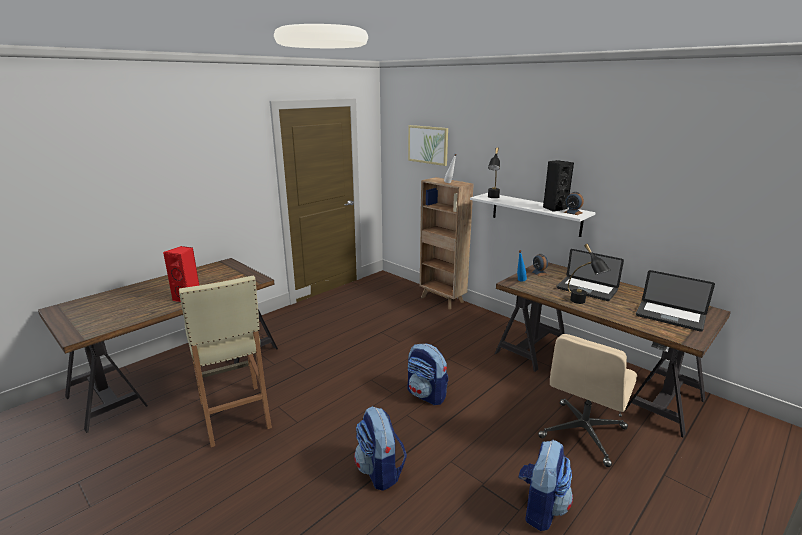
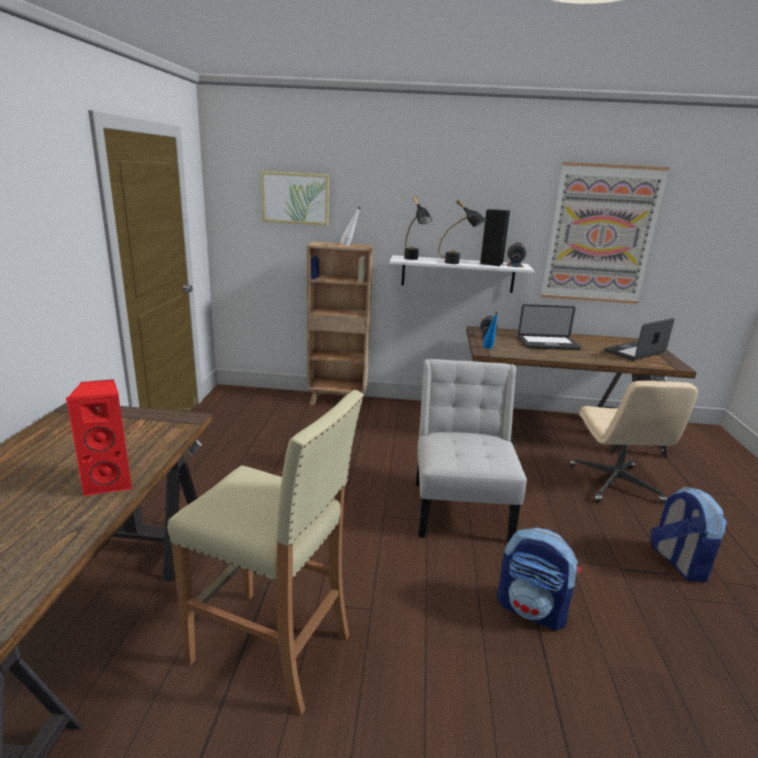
camera: 40 degrees left, 0 degrees up
backpack [408,344,448,405] -> white chair [416,359,527,542]
black table lamp [568,244,611,304] -> black table lamp moved to [438,200,487,264]
laptop [636,270,715,332] -> laptop turned 150 degrees clockwise [604,318,675,361]
none -> picture [541,162,670,304]

